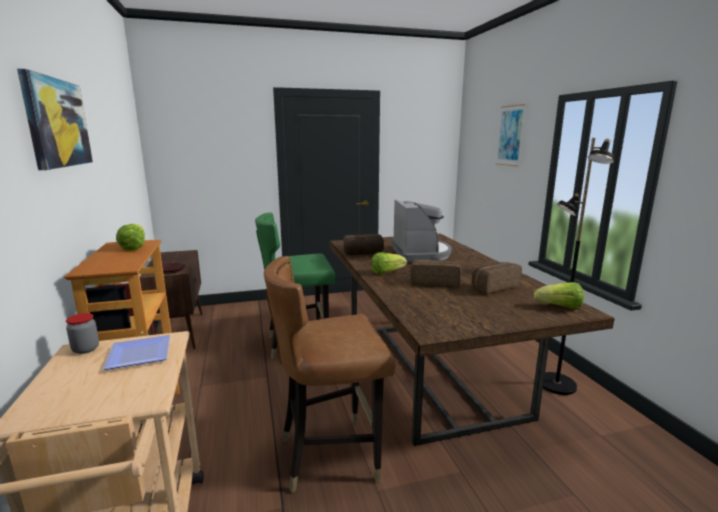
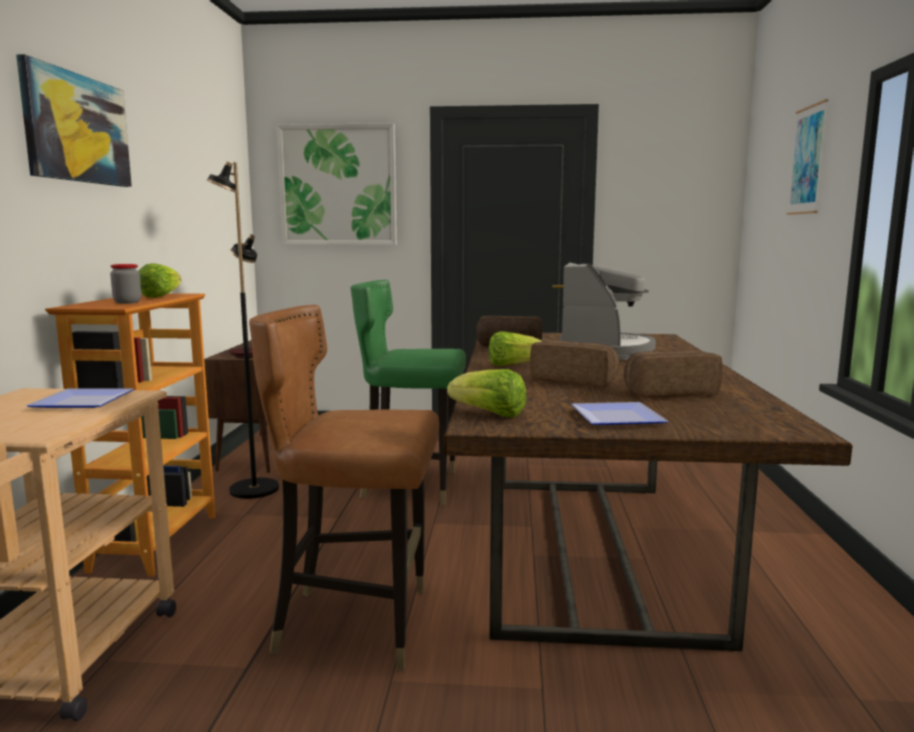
camera: 20 degrees right, 5 degrees down
jar [66,313,99,354] -> jar moved to [110,264,141,304]
lettuce [534,282,584,309] -> lettuce moved to [447,369,526,417]
black floor lamp [543,138,614,395] -> black floor lamp moved to [206,162,279,499]
none -> picture [277,123,397,245]
none -> plate [571,402,668,425]

